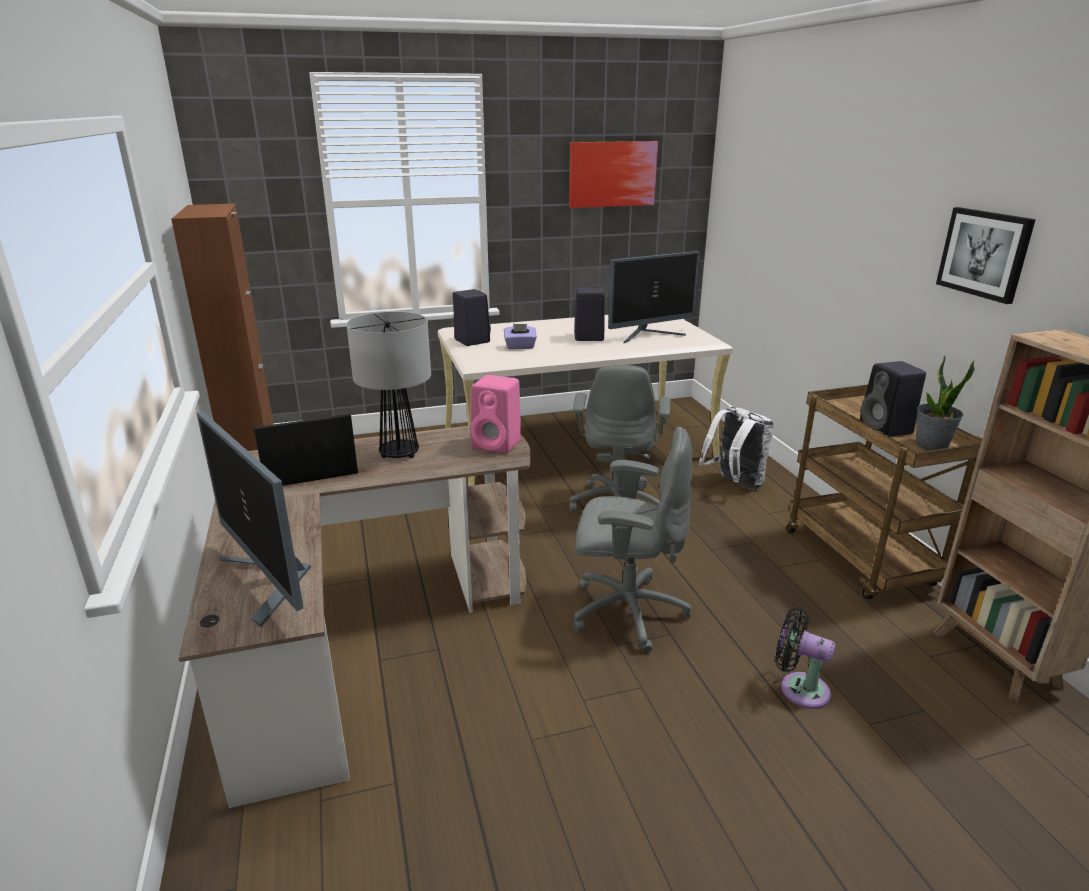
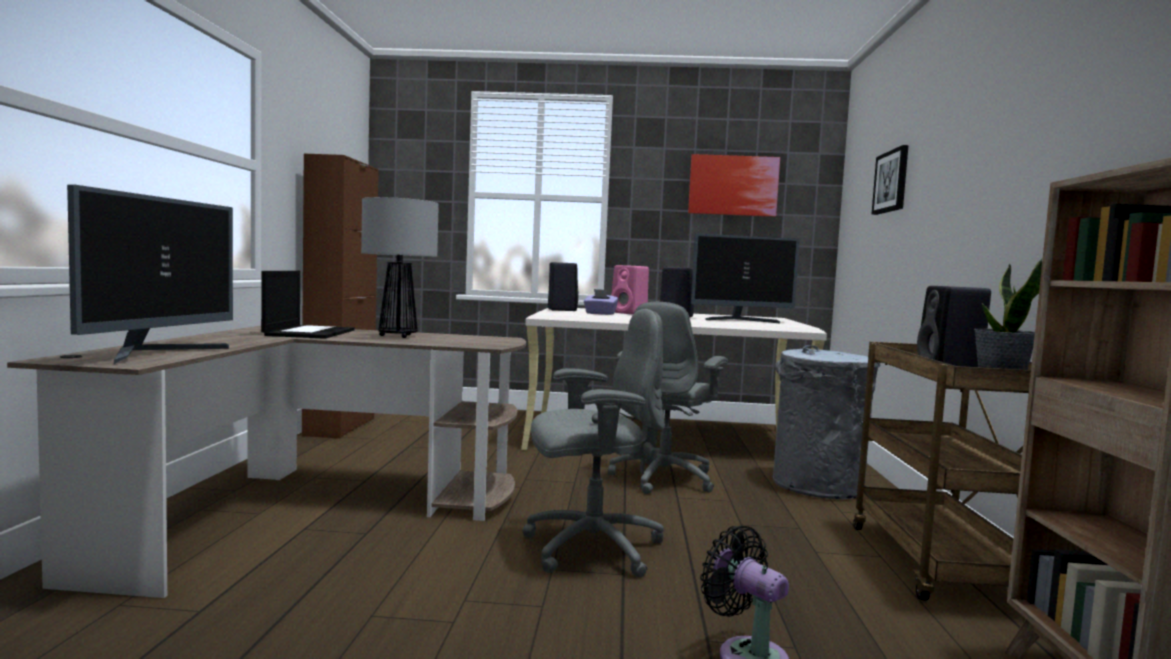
camera: 20 degrees right, 20 degrees down
monitor [196,411,311,627] -> monitor turned 150 degrees counterclockwise [67,184,233,364]
laptop [254,414,358,486] -> laptop turned 90 degrees clockwise [261,271,355,339]
pink speaker [471,375,521,454] -> pink speaker moved to [611,265,649,314]
grey office chair [573,427,693,653] -> grey office chair turned 45 degrees counterclockwise [522,309,665,578]
white backpack [699,406,774,490] -> grey trash can [773,345,881,499]
picture [936,207,1036,304] -> picture moved to [871,145,909,215]

